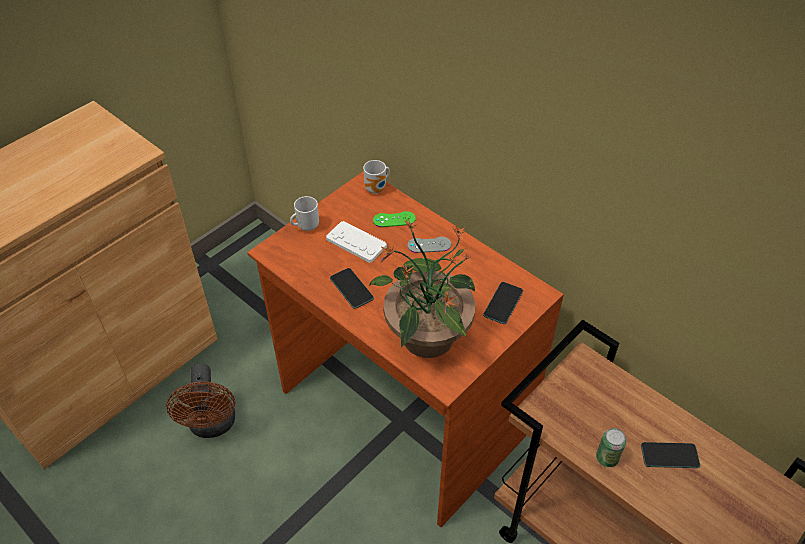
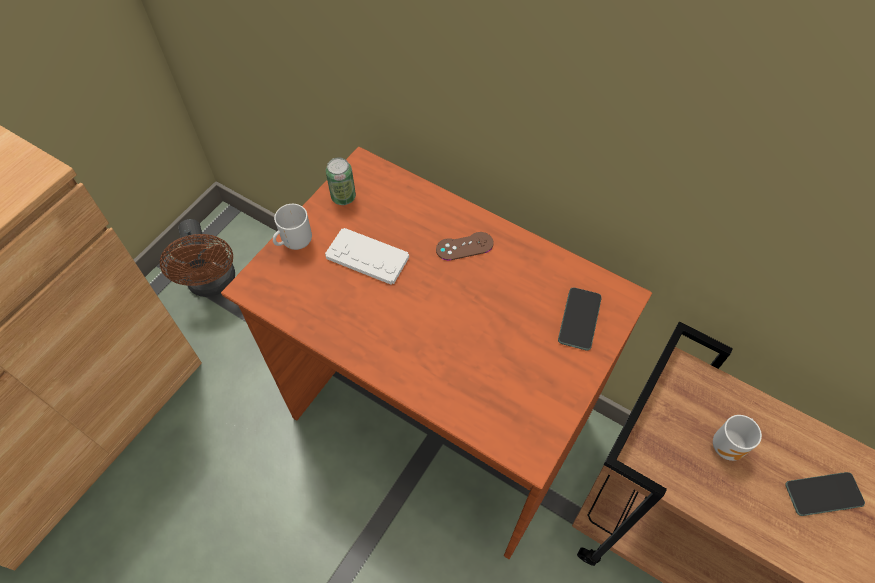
camera: 10 degrees left, 10 degrees up
brown fan [166,364,235,438] -> brown fan moved to [160,219,235,297]
phone [330,268,374,309] -> none
mug [363,160,390,194] -> mug moved to [713,415,762,461]
potted plant [369,219,475,358] -> none
green game controller [373,211,416,227] -> none
grey game controller [407,237,451,253] -> brown game controller [436,232,494,261]
can [596,428,626,467] -> can moved to [326,157,356,205]

